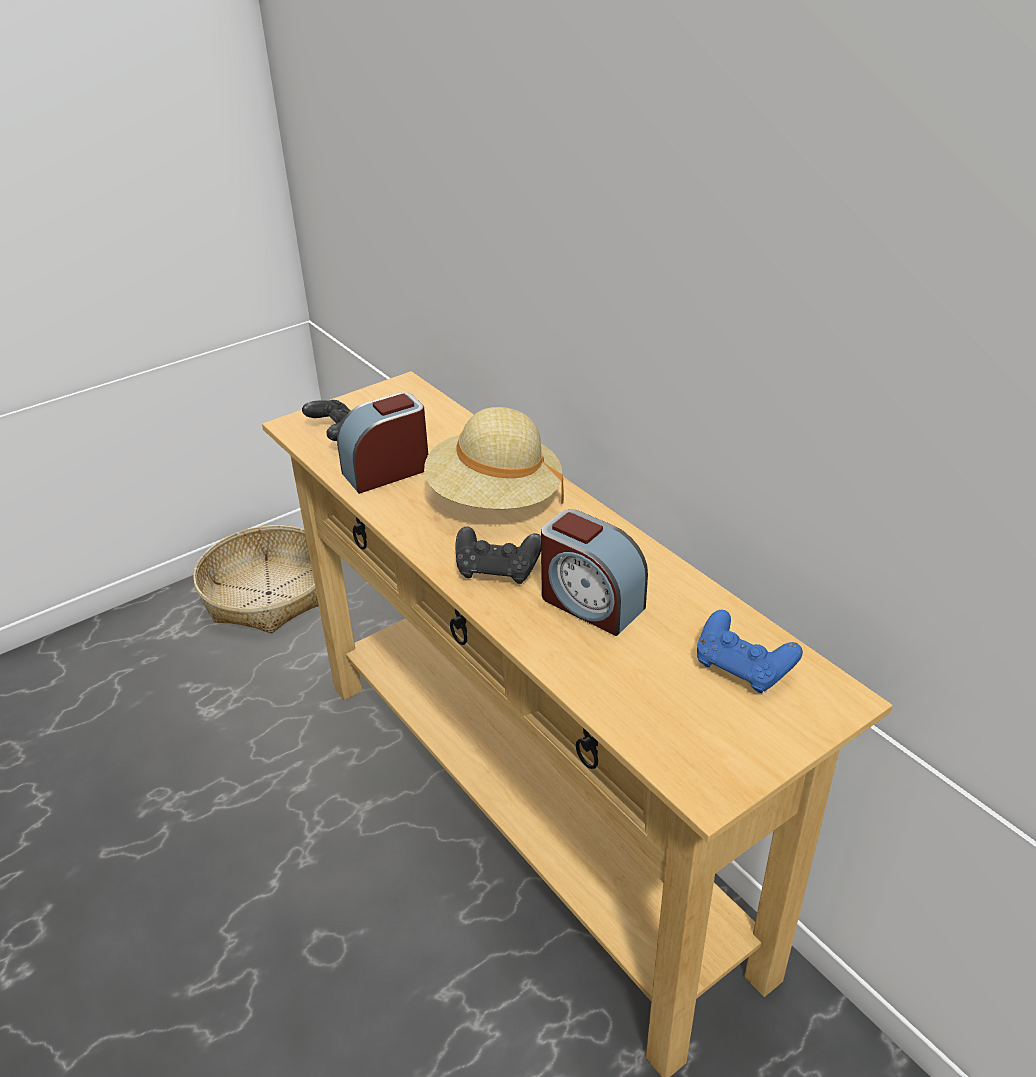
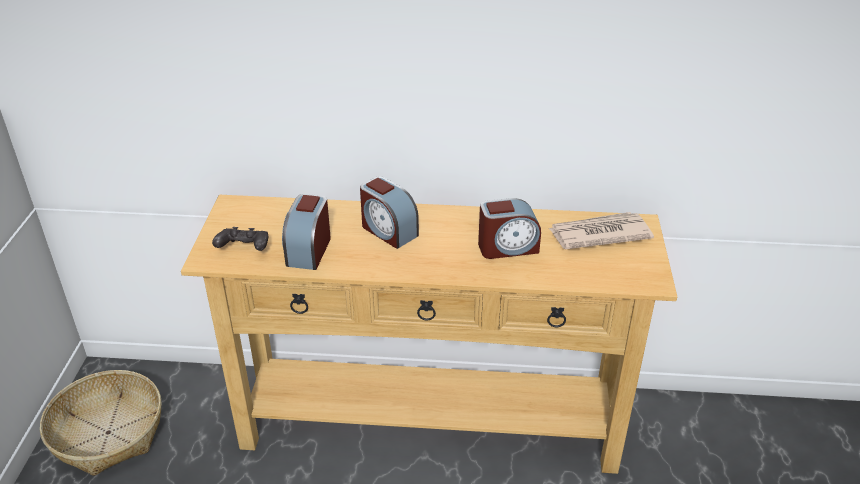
camera: 50 degrees left, 0 degrees up
beige hat [424,407,564,509] -> alarm clock [360,176,419,249]
black game controller [455,526,541,584] -> none
blue game controller [697,610,803,693] -> newspaper [549,212,654,249]

